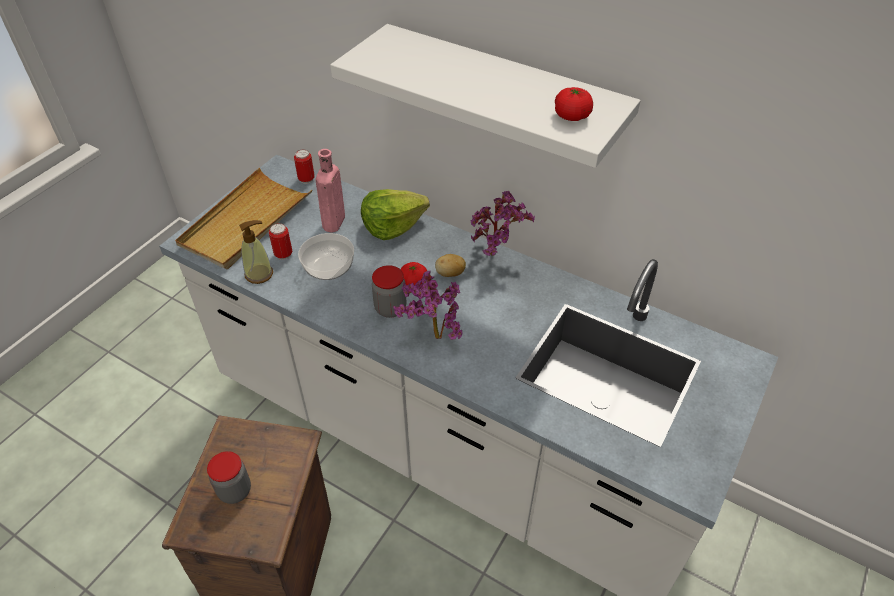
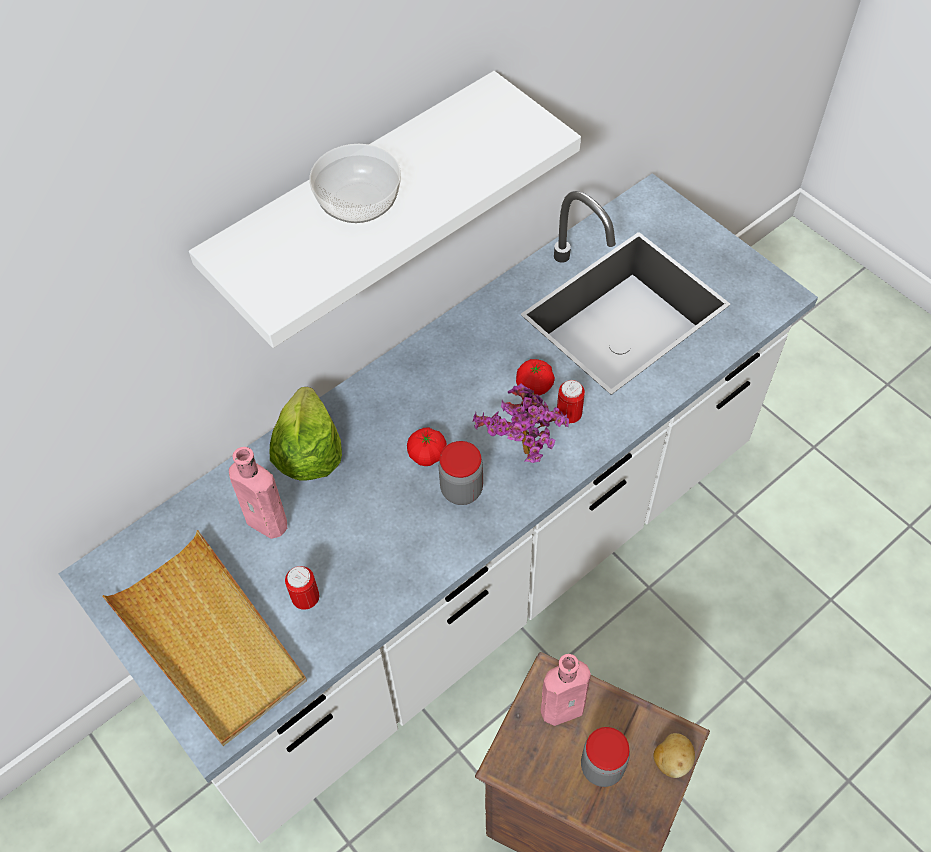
camera: 70 degrees left, 10 degrees up
soap dispenser [239,220,273,284] -> none
can [294,150,315,184] -> can moved to [557,380,585,424]
bowl [298,233,354,280] -> bowl moved to [309,144,401,223]
potato [435,254,466,277] -> potato moved to [654,733,695,778]
potted plant [470,191,535,256] -> none
tomato [555,87,593,121] -> tomato moved to [516,359,555,396]
none -> pink bottle [541,654,591,726]

